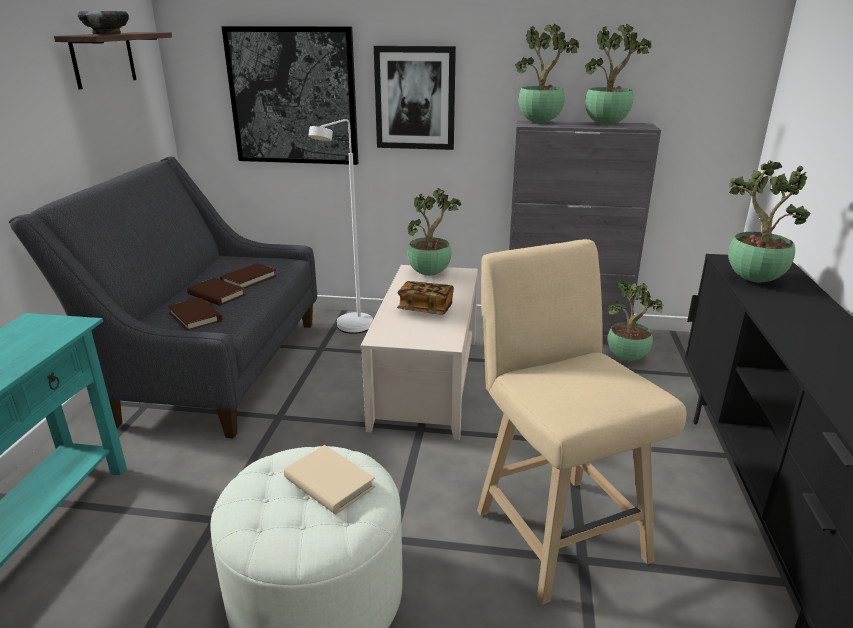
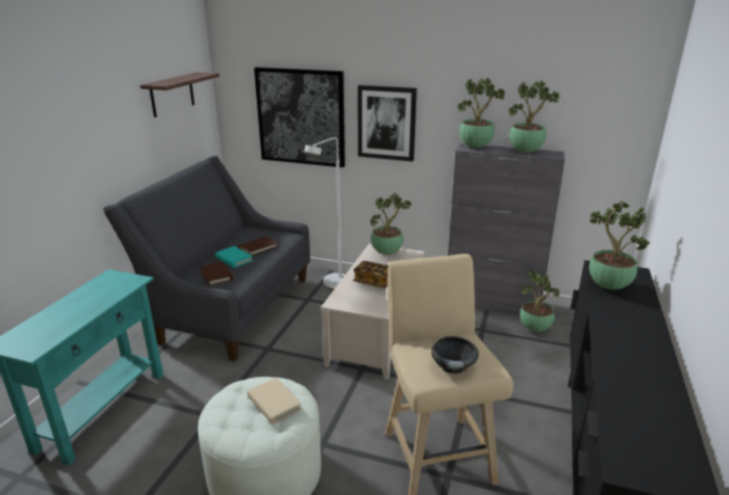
camera: 10 degrees right, 0 degrees up
black bowl [77,11,129,34] -> black bowl moved to [431,336,479,374]
brown book [187,278,245,306] -> turquoise book [215,246,253,268]

